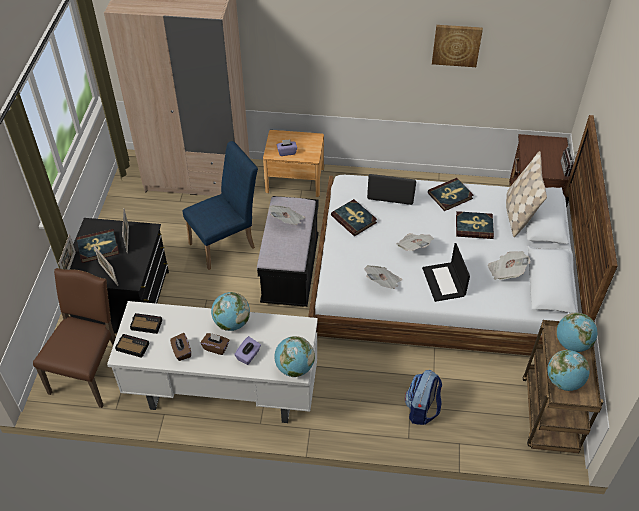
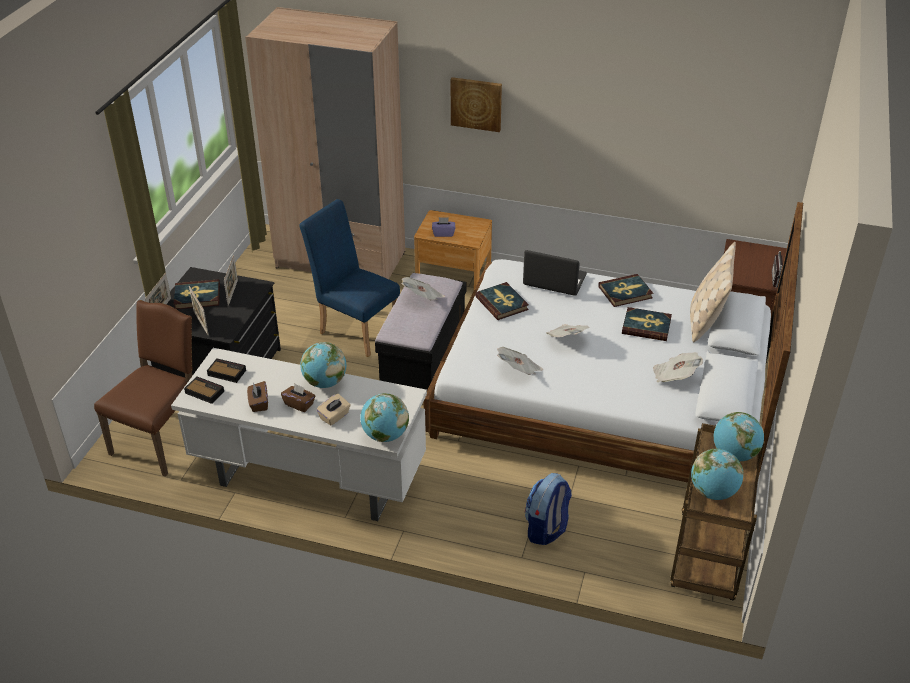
camera: 10 degrees right, 10 degrees down
blue chair [183,141,258,270] -> blue chair turned 120 degrees counterclockwise [299,199,400,357]
purple tissue box [234,336,261,365] -> beige tissue box [317,394,351,425]
laptop [422,243,470,302] -> none
picture [432,25,483,67] -> picture moved to [451,77,502,132]

